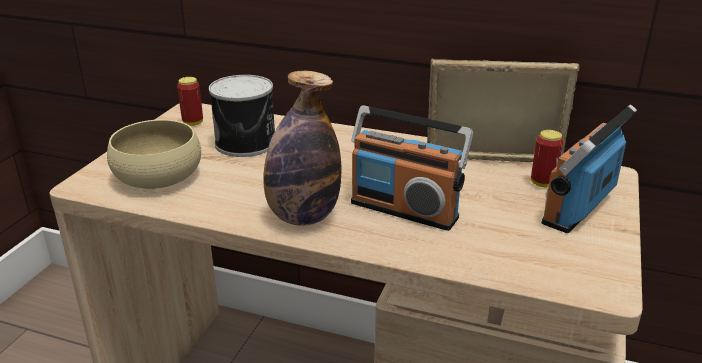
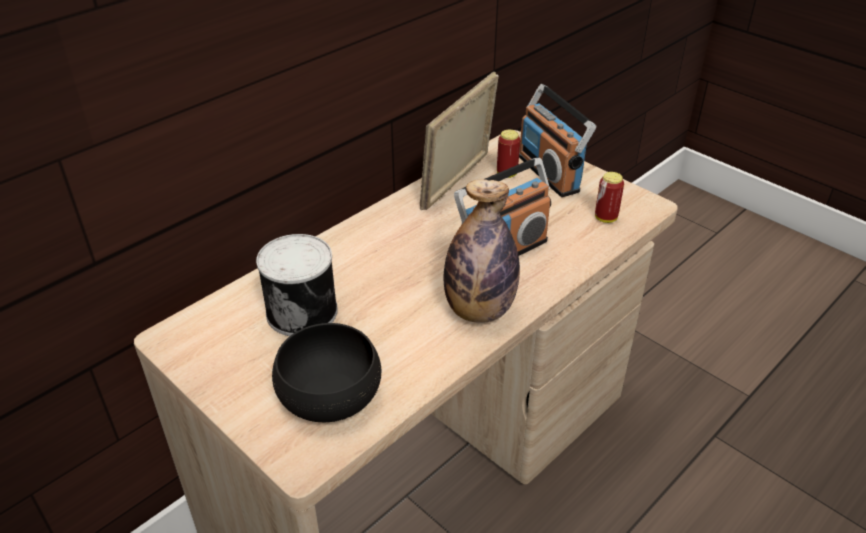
camera: 65 degrees left, 10 degrees up
beige bowl [107,119,201,189] -> black bowl [272,323,381,422]
can [177,77,203,126] -> can moved to [595,172,624,223]

